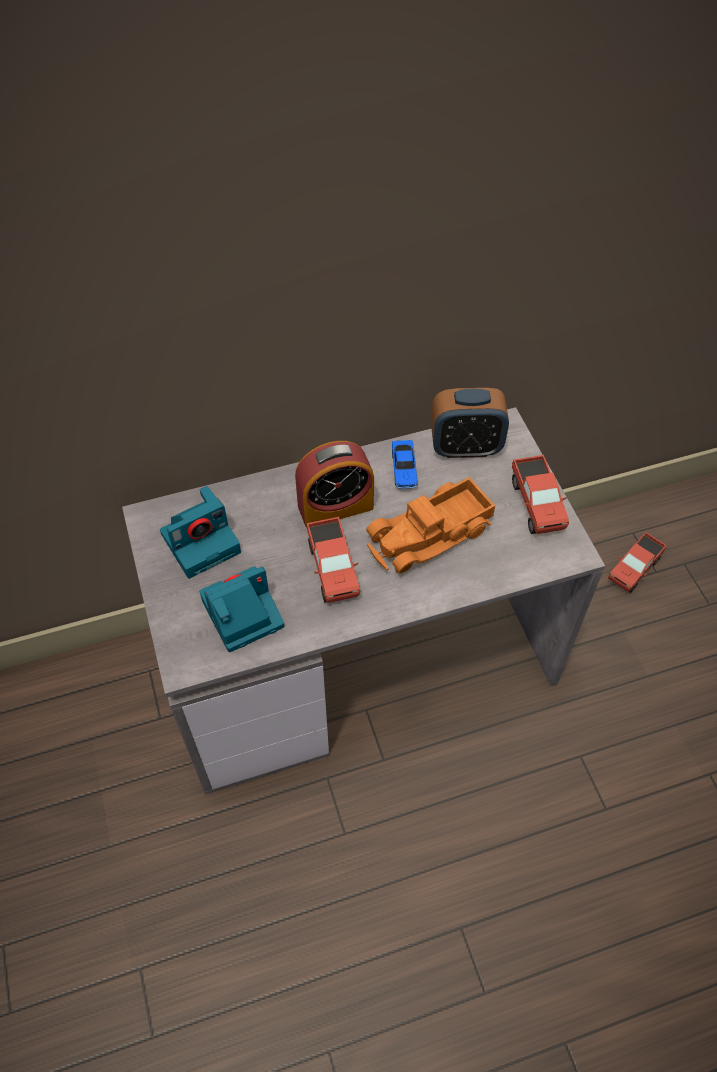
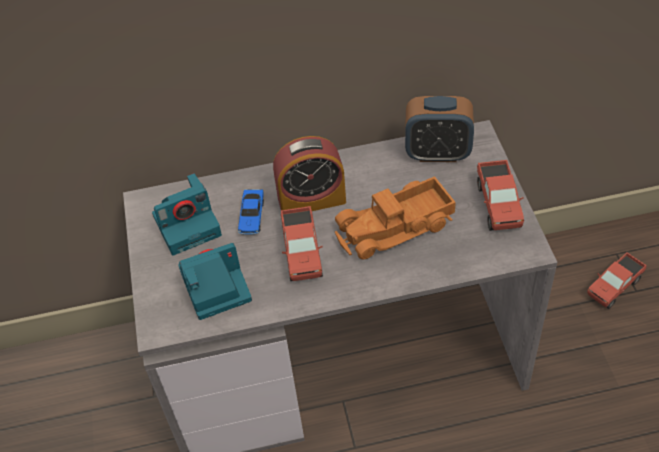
camera: 10 degrees right, 5 degrees down
toy car [392,440,418,489] -> toy car moved to [238,190,264,235]

